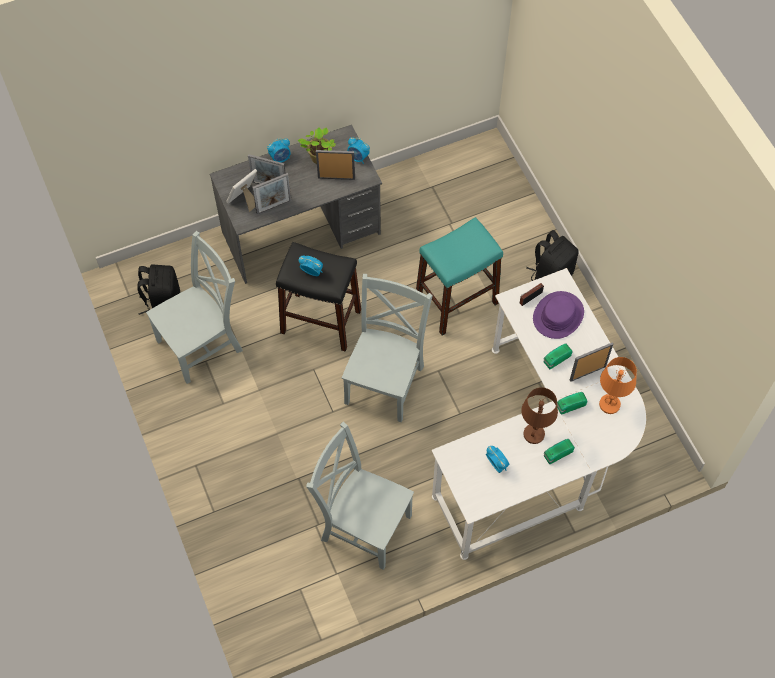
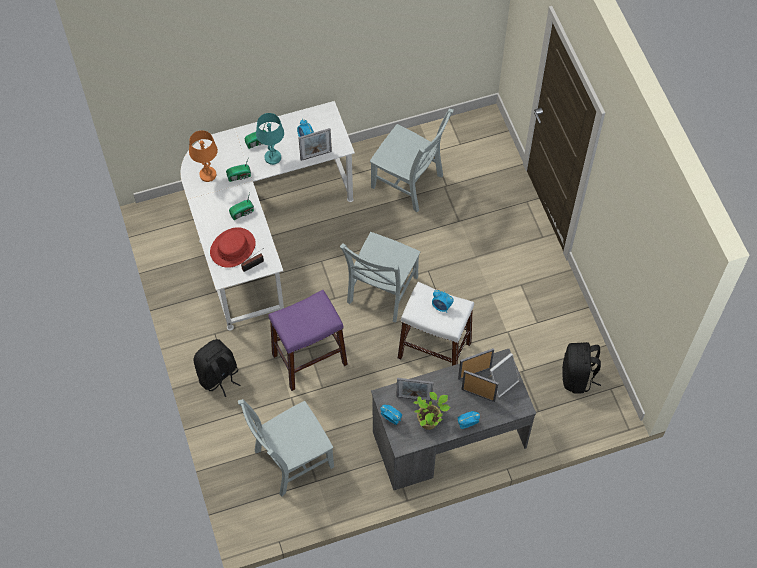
camera: 175 degrees left, 0 degrees up
grey chair [146,231,243,384] -> grey chair moved to [238,399,334,497]
black stool [276,242,361,352] -> white stool [397,282,474,366]
turquoise stool [416,217,503,336] -> purple stool [268,290,348,391]
brown table lamp [521,387,558,444] -> turquoise table lamp [256,113,284,165]
purple hat [533,291,584,339] -> red hat [210,227,256,268]
picture frame [570,343,613,382] -> picture frame moved to [298,128,332,161]

